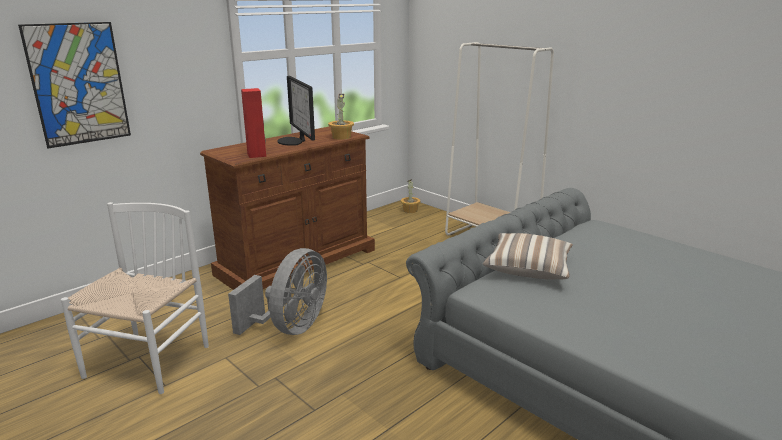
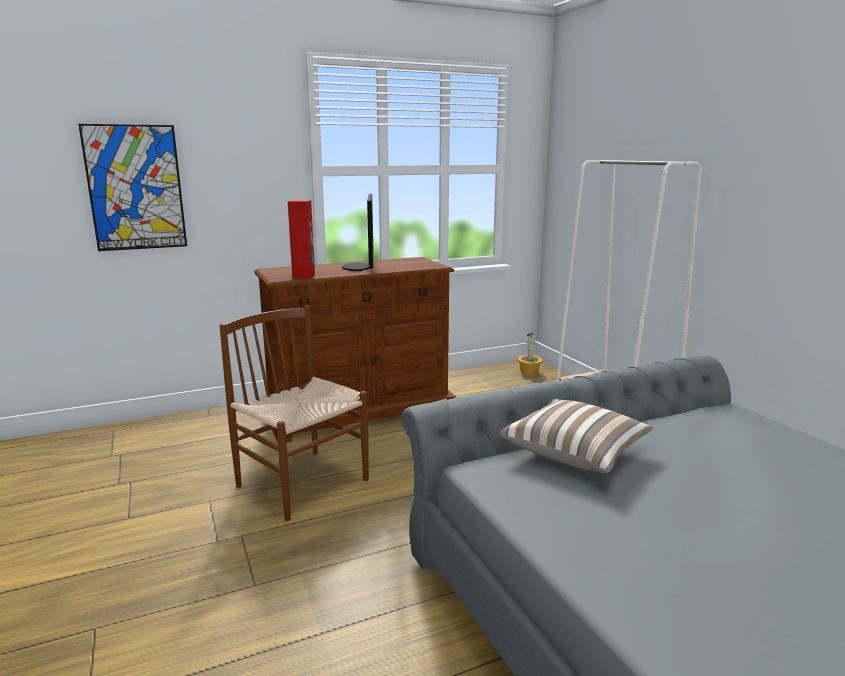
camera: 20 degrees right, 5 degrees down
white chair [61,202,209,394] -> none
grey fan [228,248,327,335] -> brown chair [220,305,369,521]
potted plant [328,94,354,140] -> none

